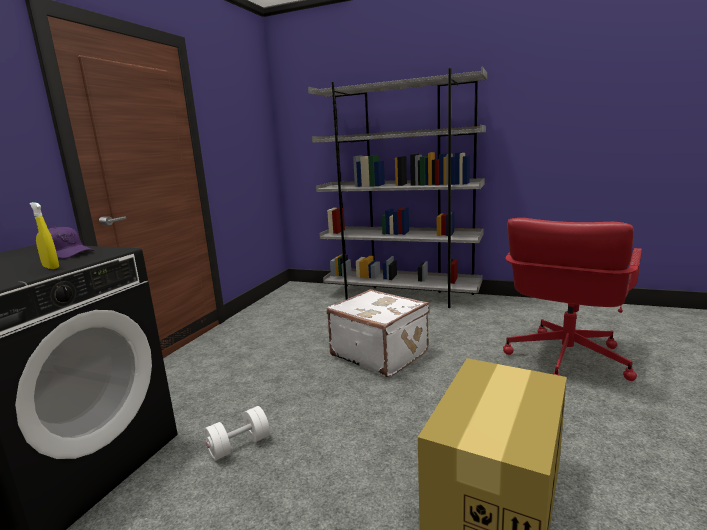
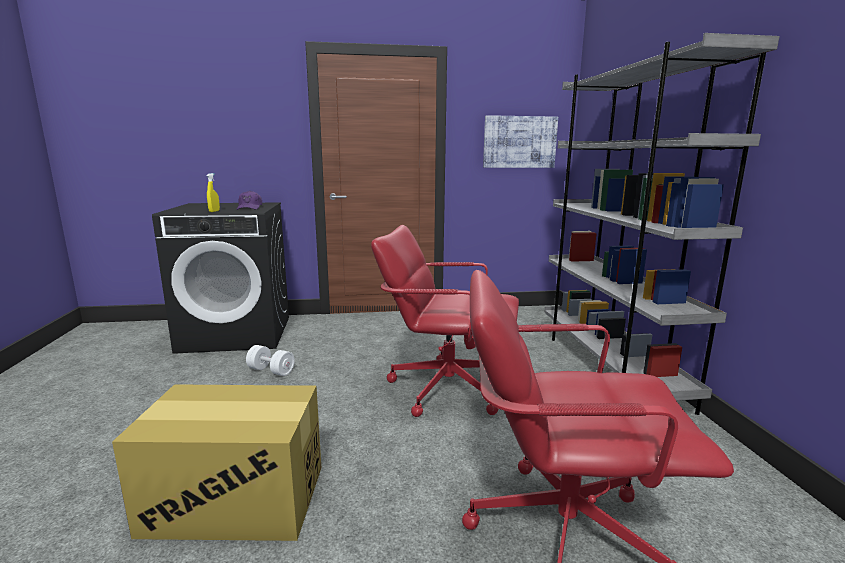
camera: 60 degrees right, 0 degrees up
white suitcase [327,289,430,377] -> red office chair [371,225,519,417]
none -> picture [483,115,558,168]

